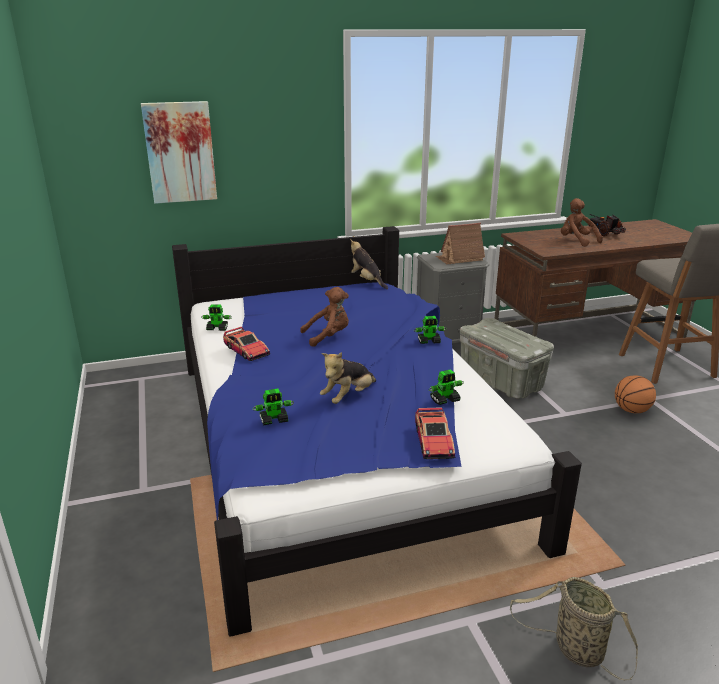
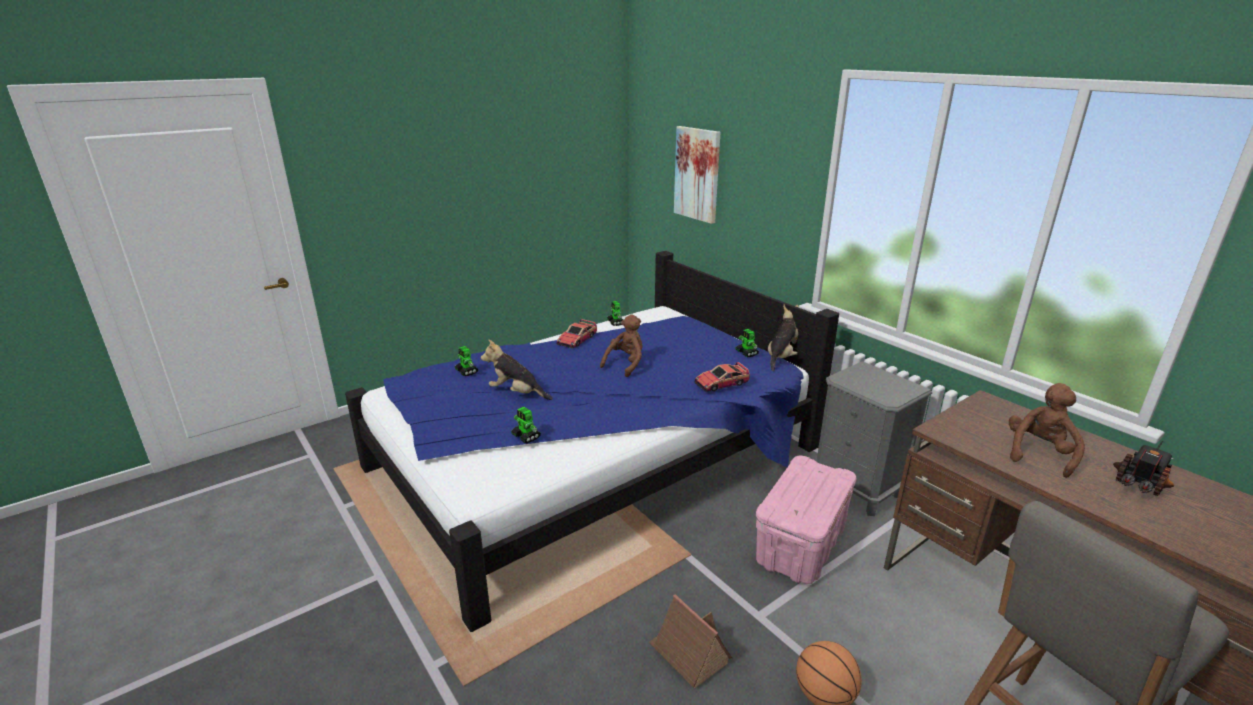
camera: 70 degrees right, 0 degrees up
brown plush toy [300,287,349,347] -> brown plush toy turned 105 degrees counterclockwise [600,315,643,377]
toy robot [414,316,446,344] -> toy robot moved to [735,329,759,357]
toy car [415,407,455,459] -> toy car moved to [694,362,750,392]
toy house [436,223,485,264] -> toy house moved to [649,594,732,689]
grey storage box [460,318,554,399] -> pink storage box [756,456,857,584]
basket [510,577,638,681] -> none

